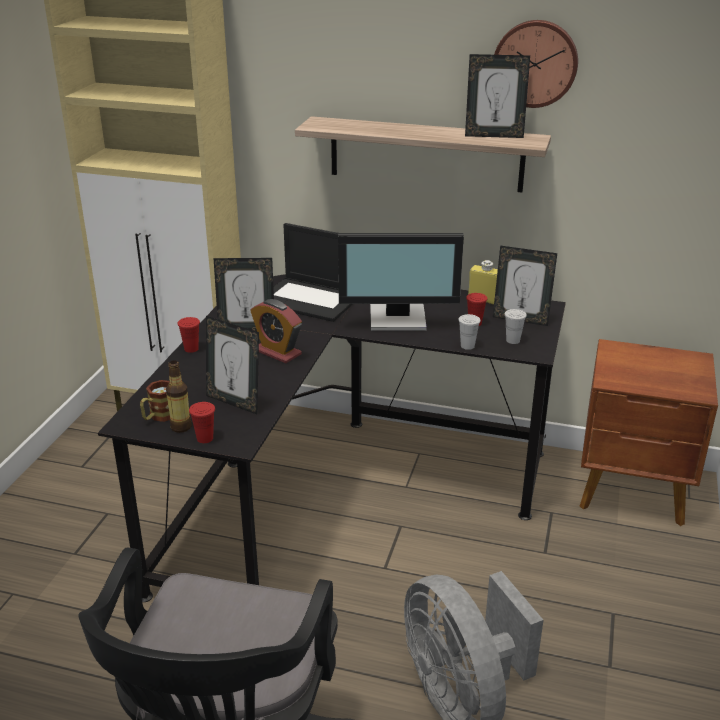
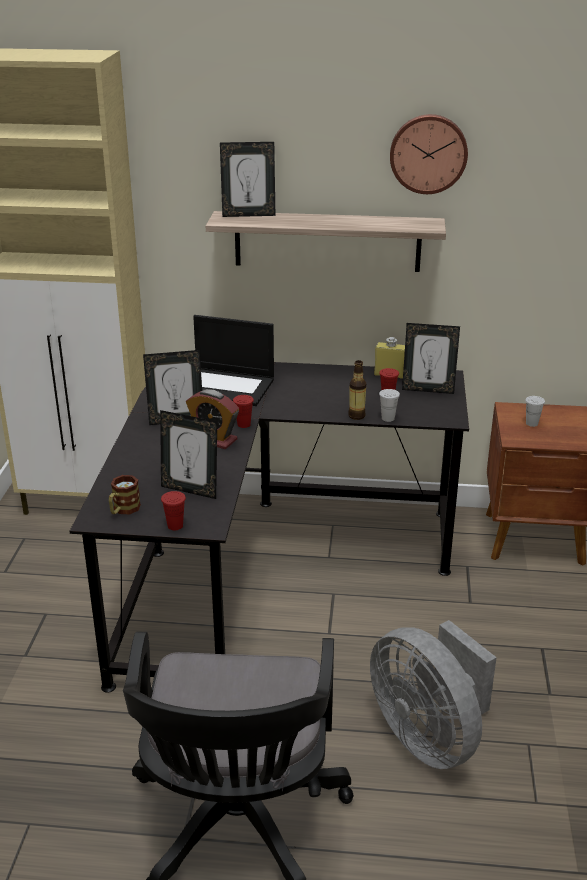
camera: 10 degrees left, 0 degrees up
bottle [166,361,192,433] -> bottle moved to [348,360,366,420]
red cup [178,317,200,353] -> red cup moved to [233,395,254,428]
monitor [338,233,464,331] -> none
picture frame [465,54,530,138] -> picture frame moved to [220,142,275,217]
white cup [505,309,527,344] -> white cup moved to [525,396,545,427]

